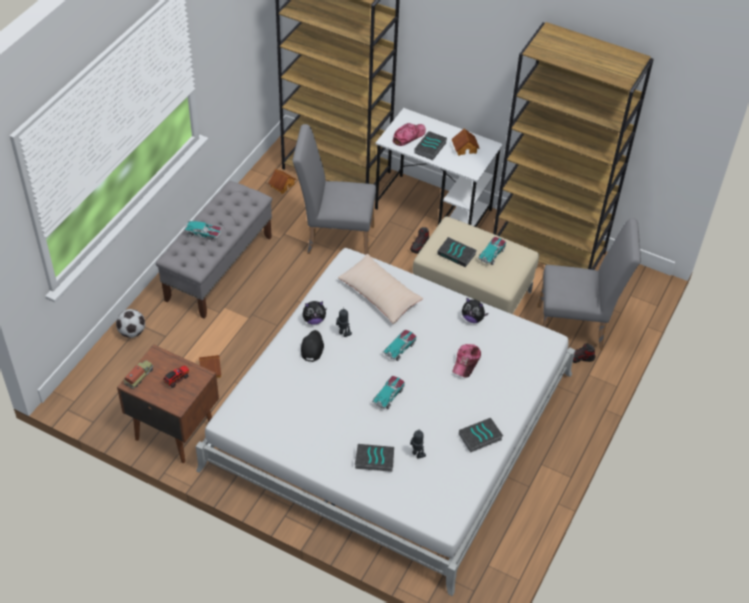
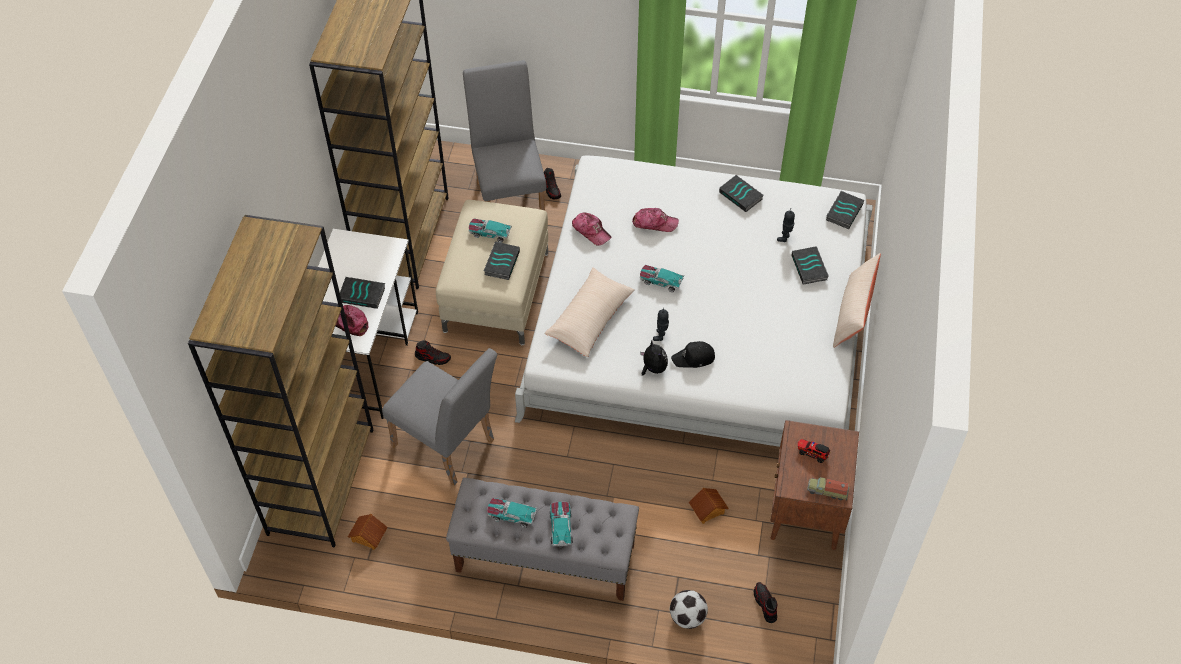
camera: 105 degrees left, 5 degrees up
grey chair [293,124,376,255] -> grey chair turned 45 degrees counterclockwise [382,348,497,486]
toy car [372,376,405,409] -> toy car moved to [487,498,537,528]
toy house [452,128,480,156] -> none
plush toy [462,298,488,323] -> cap [572,213,612,246]
none -> shoe [754,582,778,623]
none -> book [826,191,864,229]
none -> beige pillow [833,253,881,348]

